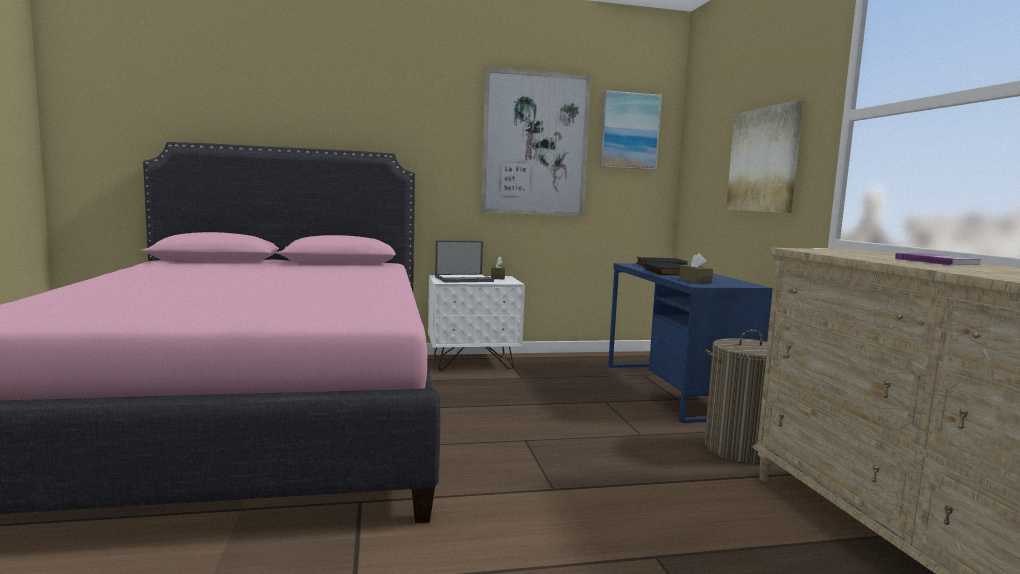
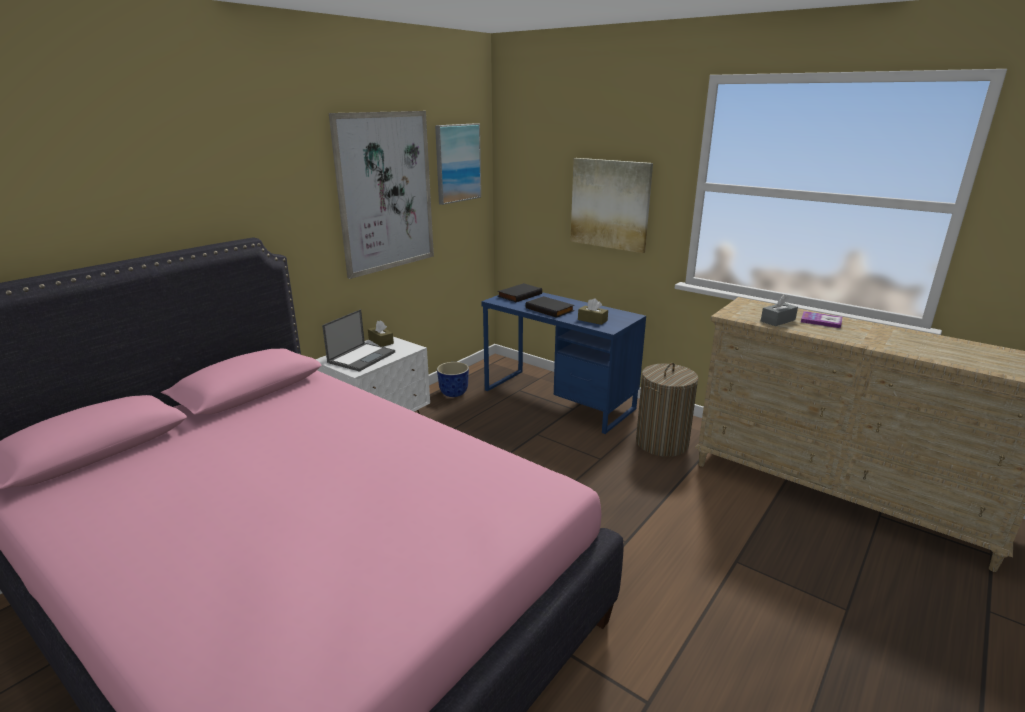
camera: 40 degrees left, 15 degrees up
none -> planter [437,362,469,397]
none -> grey tissue box [761,294,798,326]

